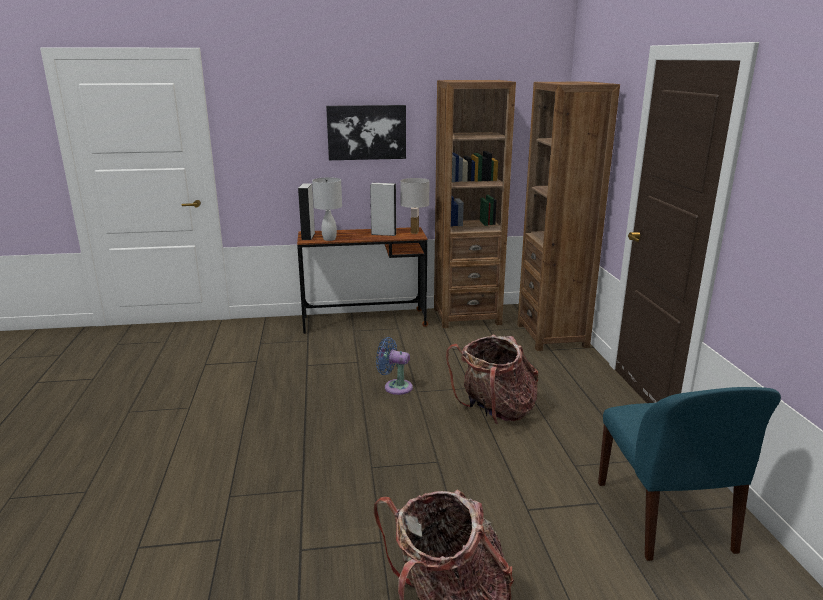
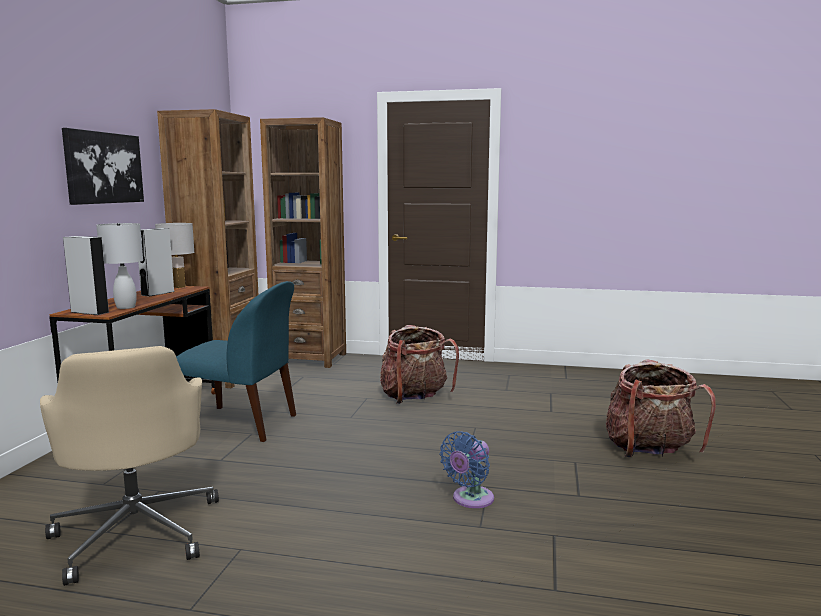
camera: 70 degrees left, 10 degrees down
blue fan [376,337,413,395] -> blue fan moved to [440,431,494,508]
blue chair [598,387,781,561] -> blue chair moved to [176,281,296,442]
none -> beige office chair [40,346,219,586]

